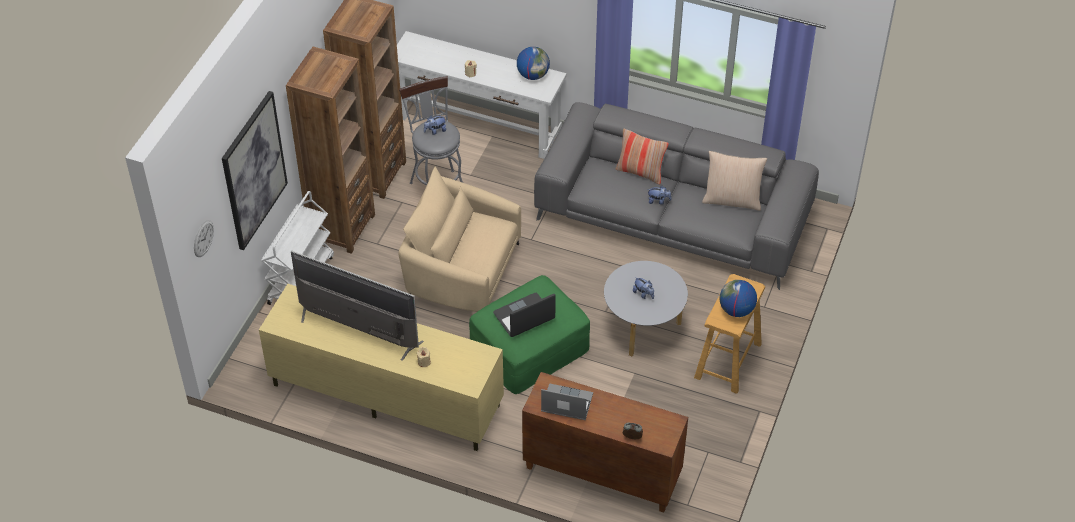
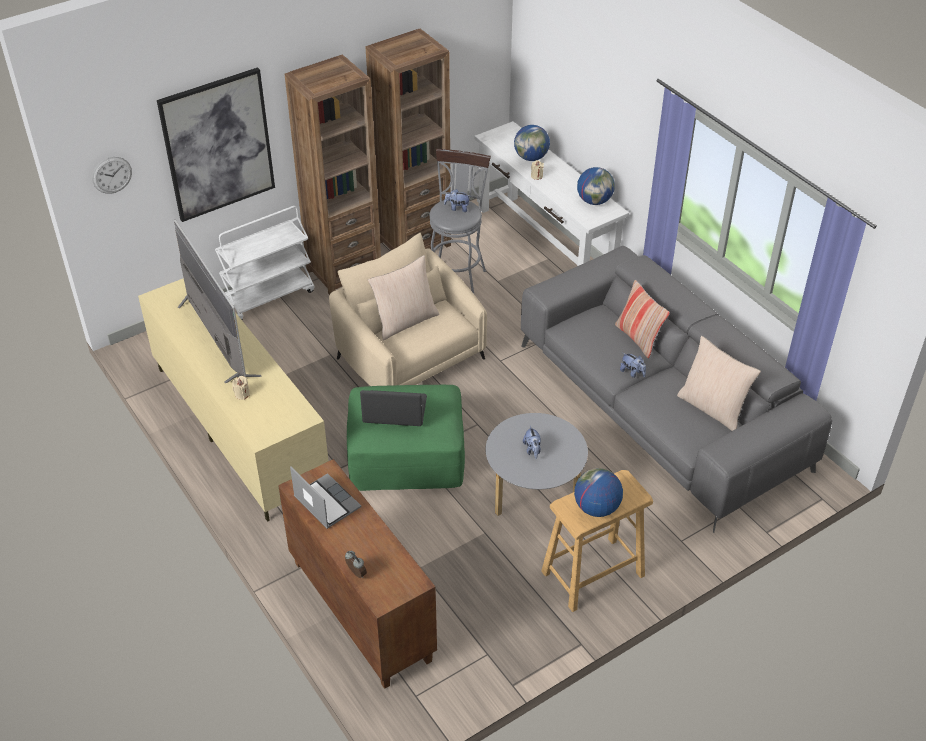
camera: 35 degrees right, 5 degrees down
none -> beige pillow [368,255,439,340]
none -> globe [514,125,550,161]

